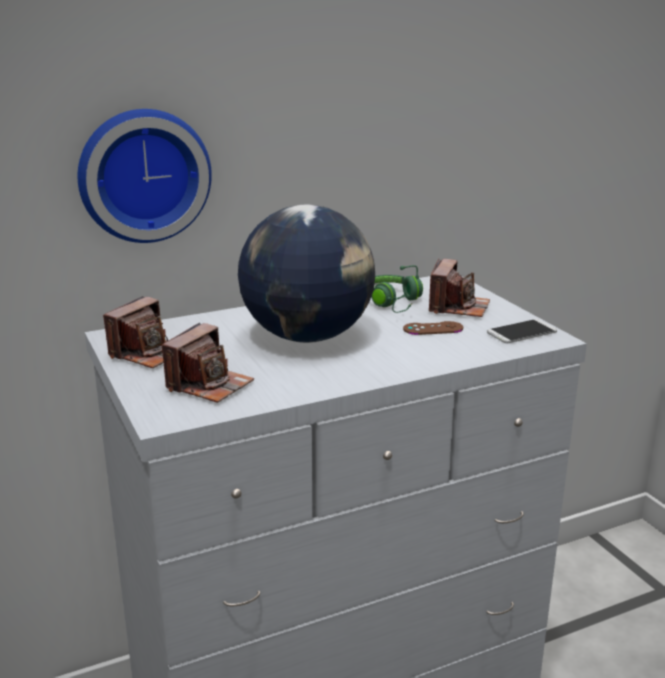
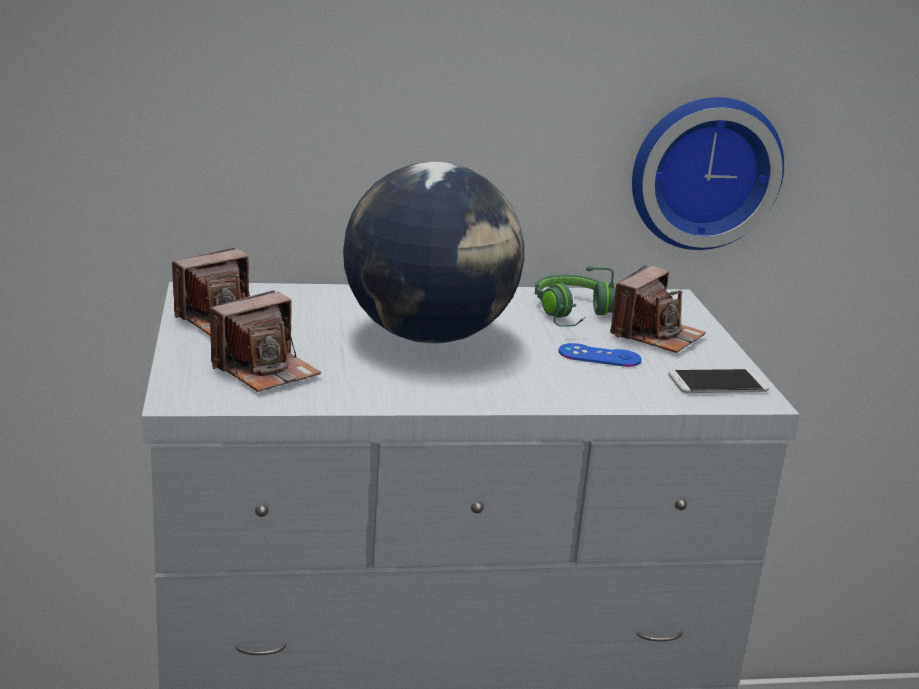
camera: 15 degrees right, 0 degrees up
wall clock [78,109,212,243] -> wall clock moved to [632,97,784,250]
brown game controller [403,321,463,335] -> blue game controller [559,343,642,367]

